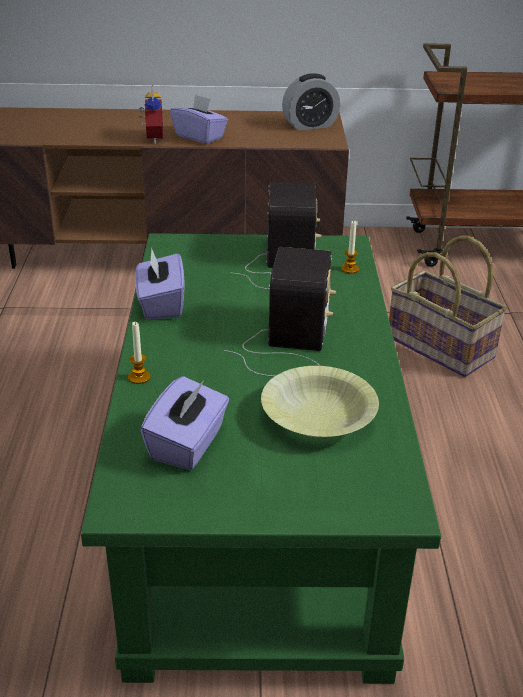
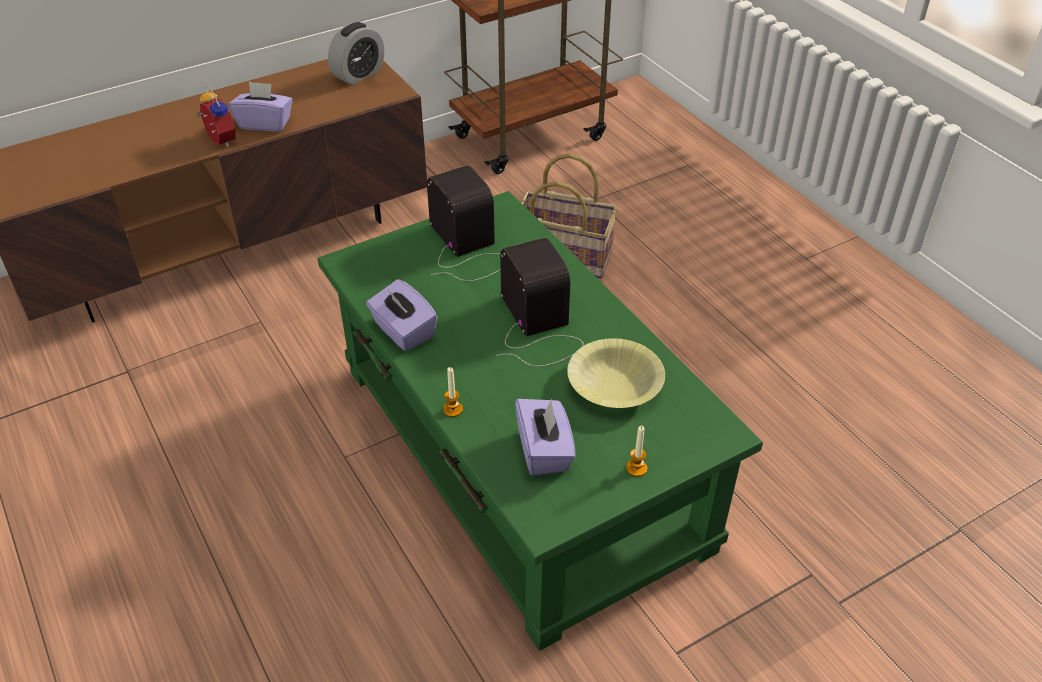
camera: 30 degrees left, 10 degrees up
candle [341,221,359,274] -> candle moved to [626,426,647,477]

